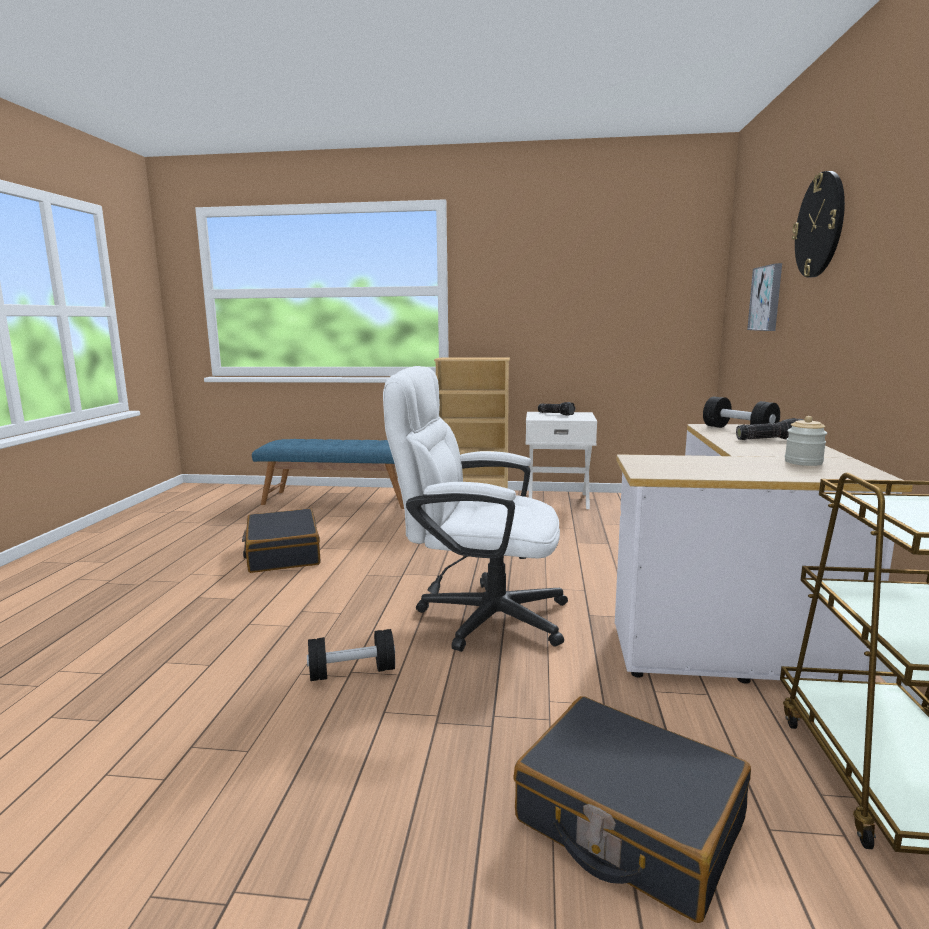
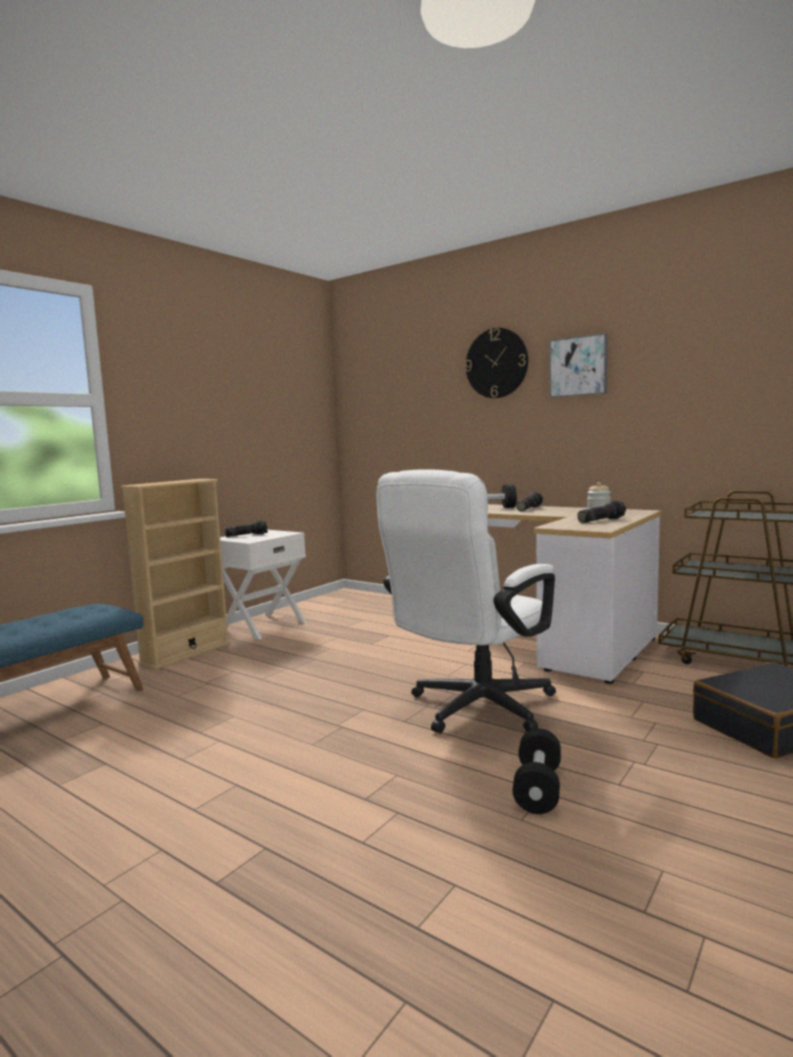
camera: 60 degrees left, 5 degrees down
black suitcase [242,508,320,573] -> none
picture [747,263,782,331] -> picture moved to [549,333,607,398]
none -> flashlight [577,501,626,523]

